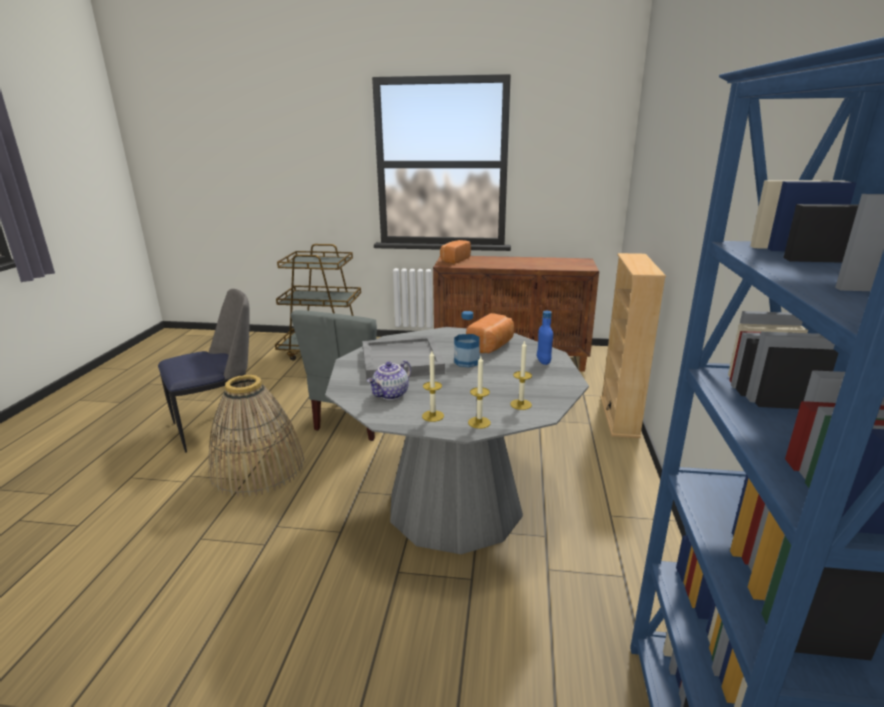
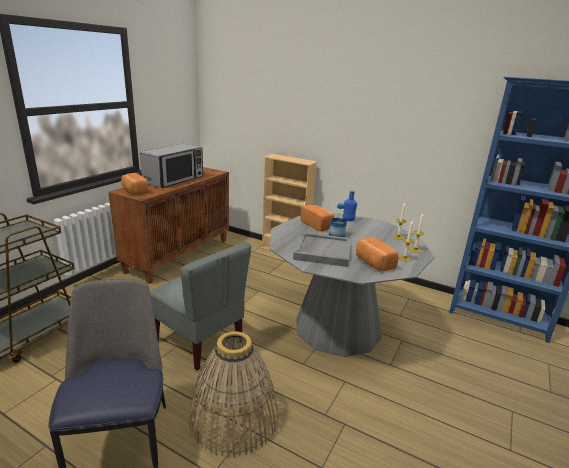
camera: 70 degrees left, 0 degrees up
teapot [367,360,411,400] -> bread [356,237,399,271]
none -> microwave [140,144,203,188]

